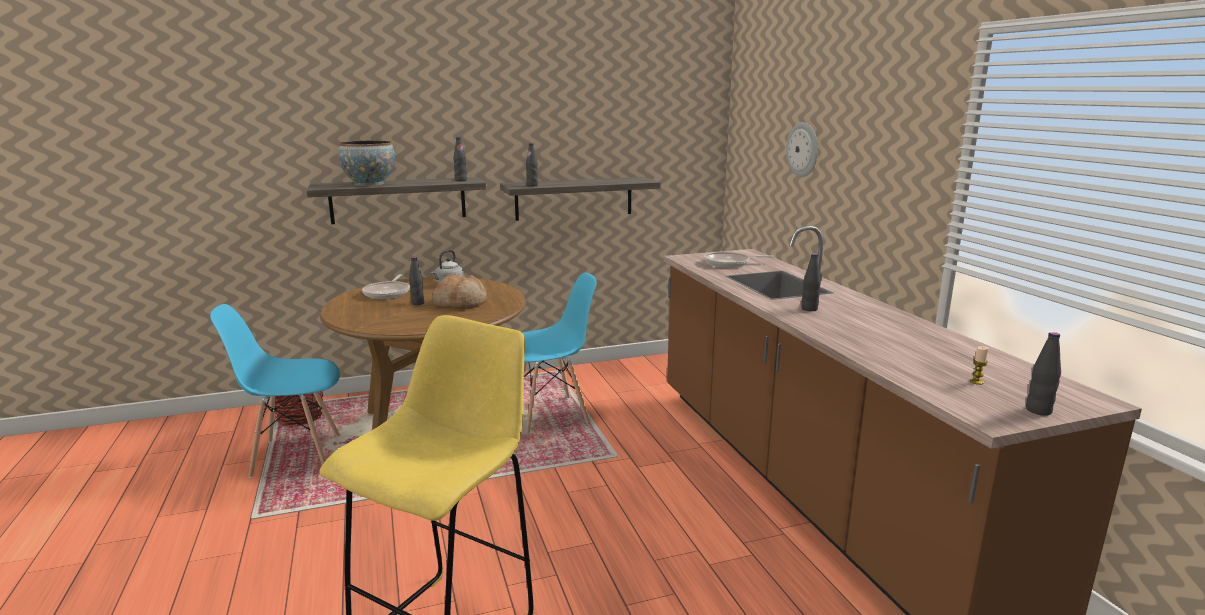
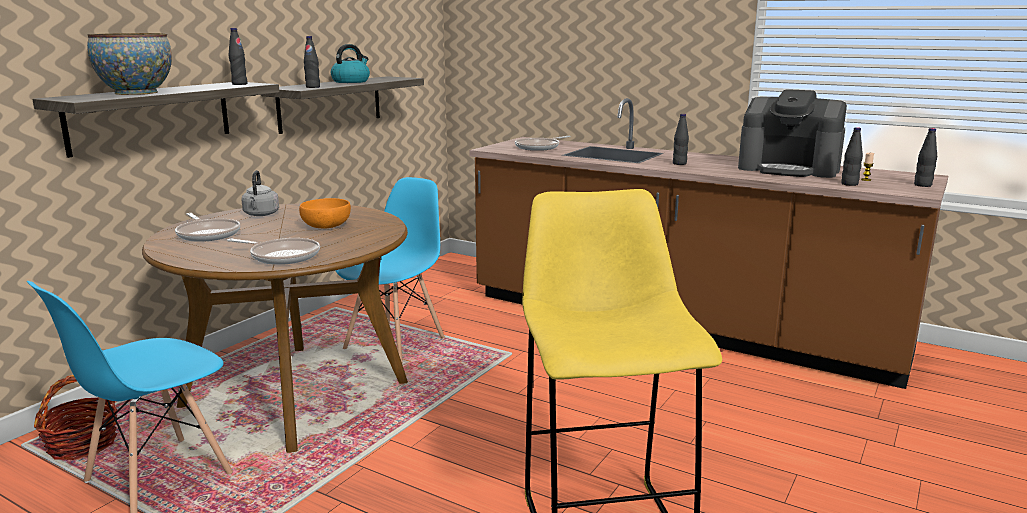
camera: 40 degrees left, 0 degrees up
black bottle [409,257,425,305] -> black bottle moved to [841,127,863,186]
bread [432,275,487,309] -> orange bowl [299,198,351,229]
wall clock [786,122,818,177] -> none
none -> frying pan [227,238,320,265]
none -> kettle [331,44,370,83]
none -> coffee machine [738,89,847,178]

